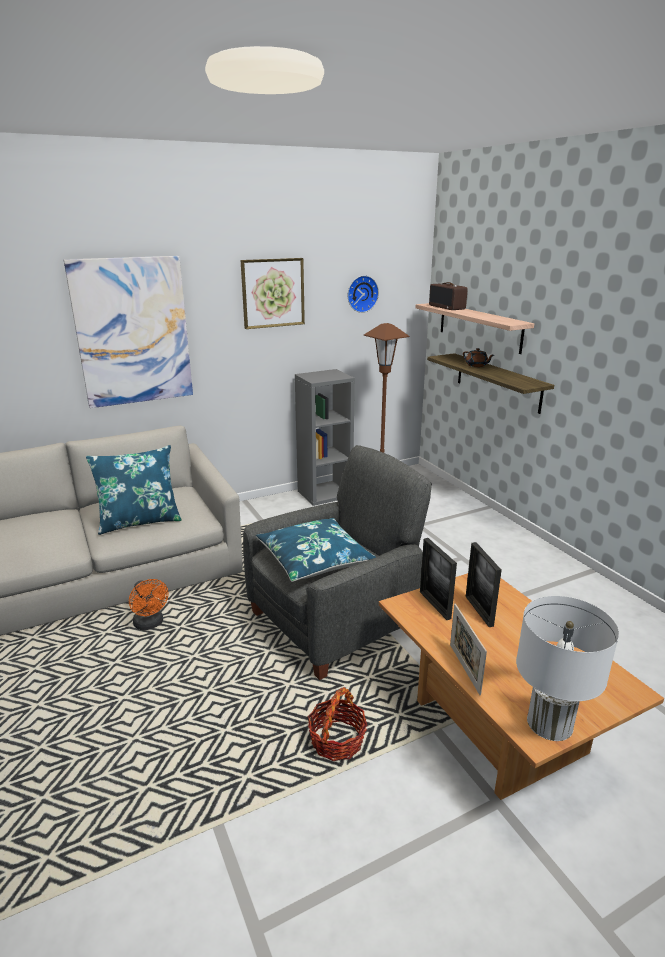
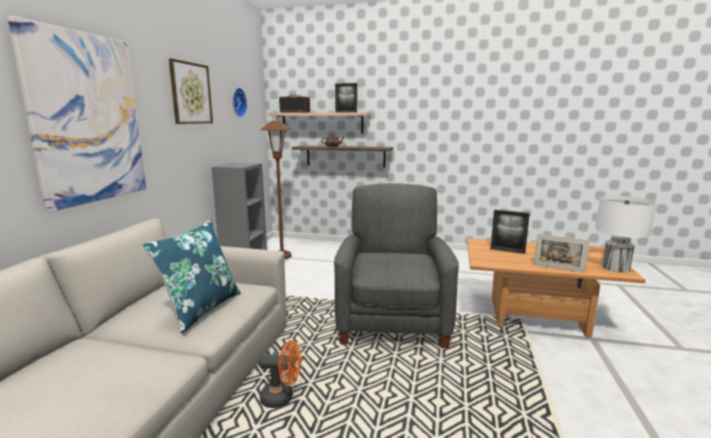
camera: 50 degrees left, 10 degrees down
blue pillow [256,518,376,582] -> none
basket [308,687,367,761] -> none
picture frame [420,538,457,620] -> picture frame moved to [335,83,357,113]

